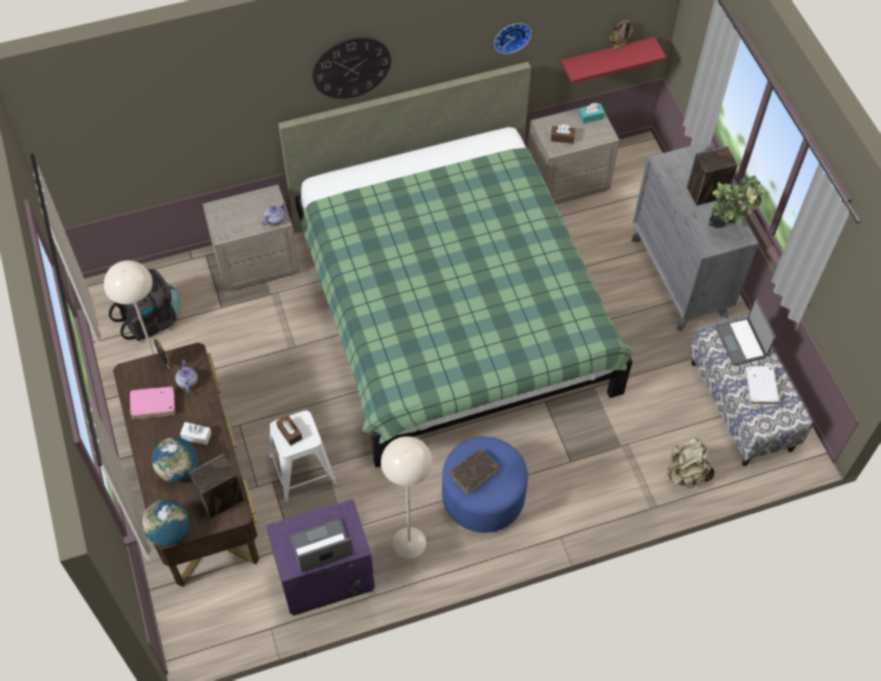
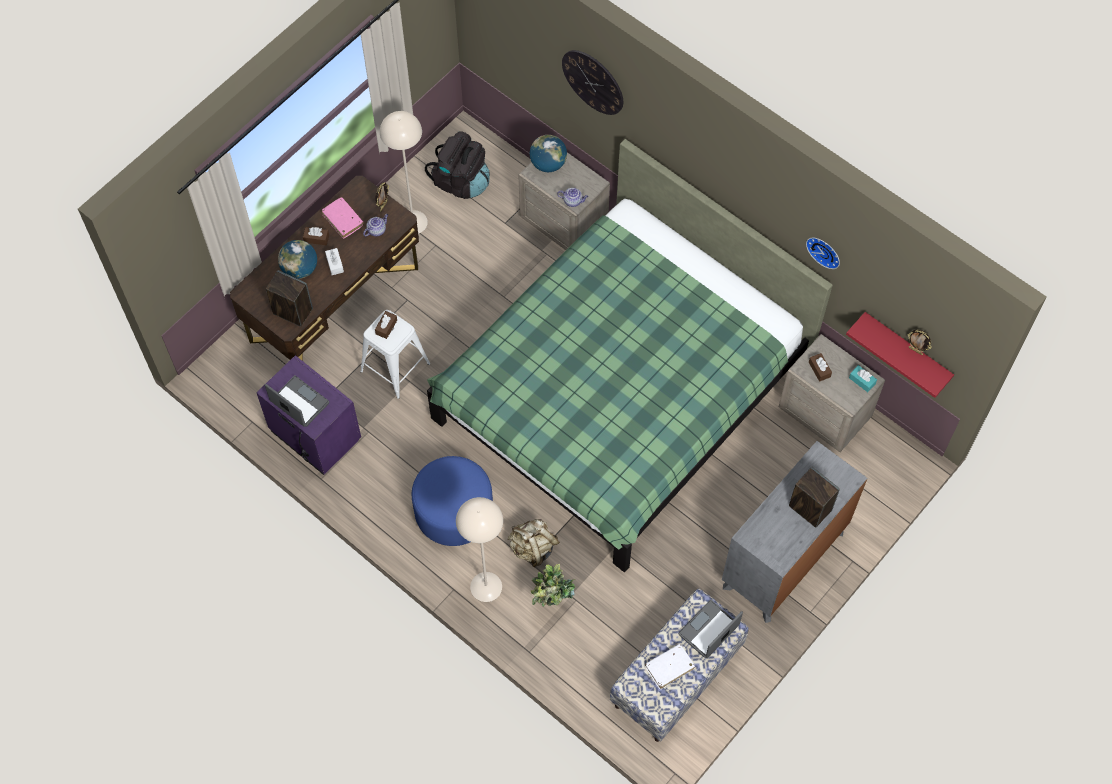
camera: 60 degrees right, 5 degrees up
globe [142,499,189,546] -> globe moved to [530,135,567,172]
wall clock [312,37,391,99] -> wall clock moved to [562,50,623,115]
beige floor lamp [381,436,433,559] -> beige floor lamp moved to [456,497,503,602]
brown book [449,449,499,495] -> none
beige backpack [666,437,715,488] -> beige backpack moved to [508,519,560,567]
potted plant [709,174,770,228] -> potted plant moved to [531,564,576,607]
none -> brown tissue box [303,227,329,246]

